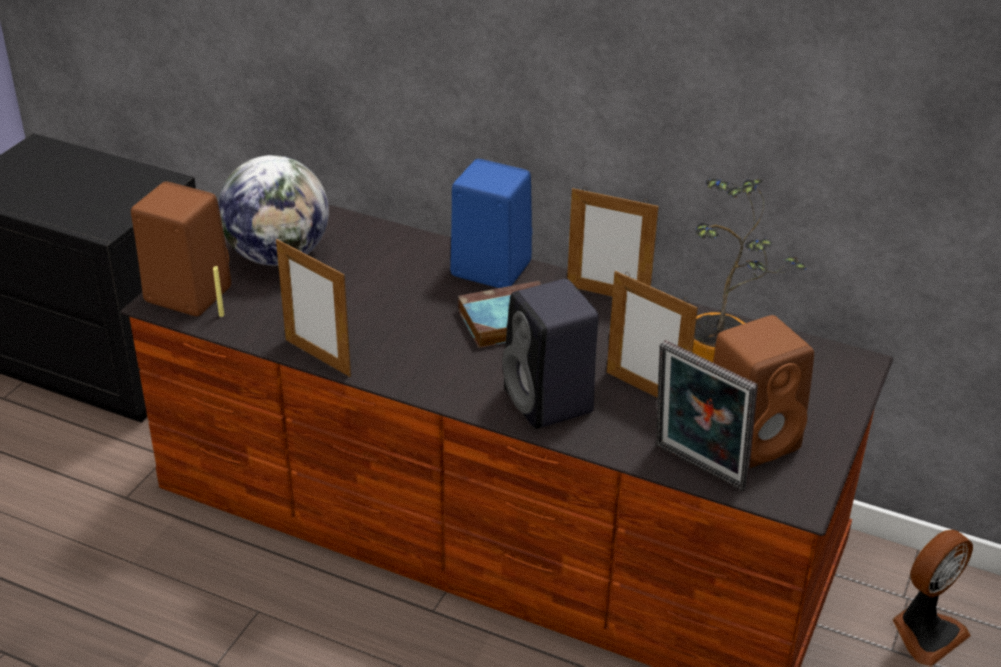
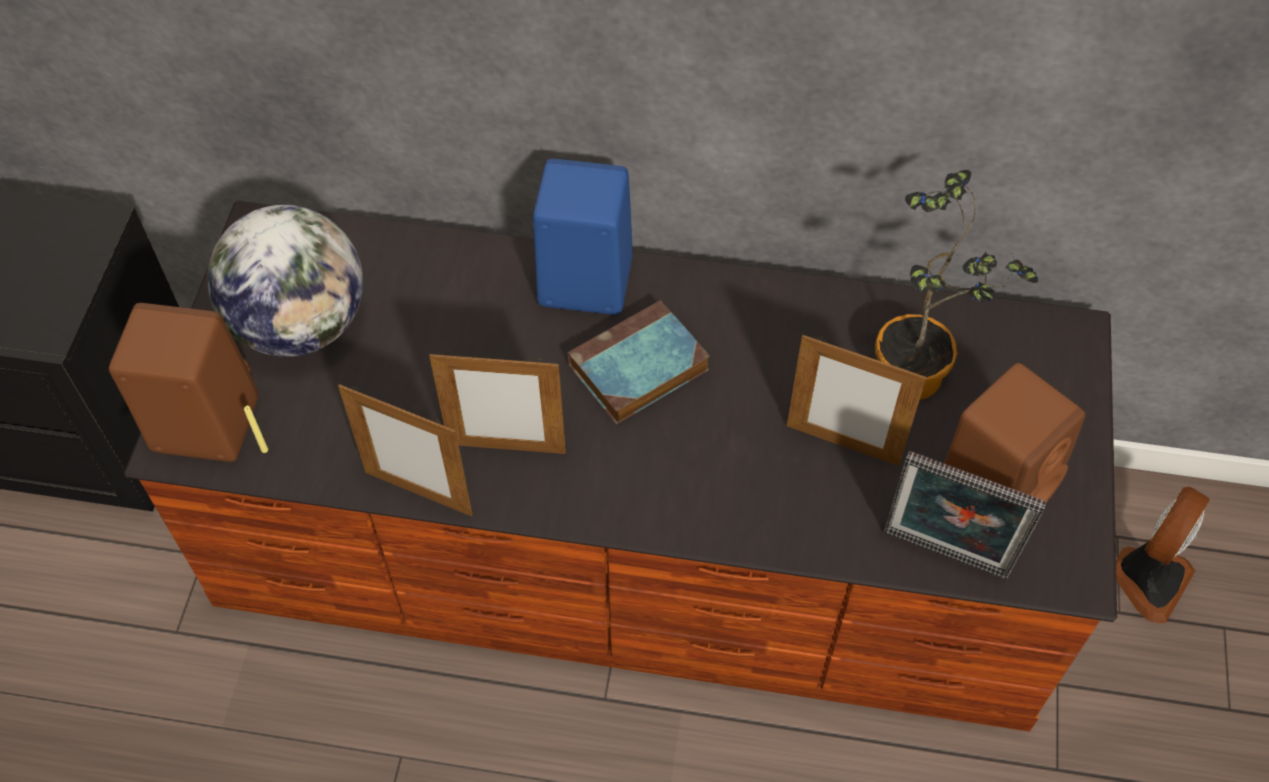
camera: 15 degrees left, 20 degrees up
black speaker [502,279,599,429] -> none
picture frame [567,187,659,297] -> picture frame moved to [429,352,566,454]

